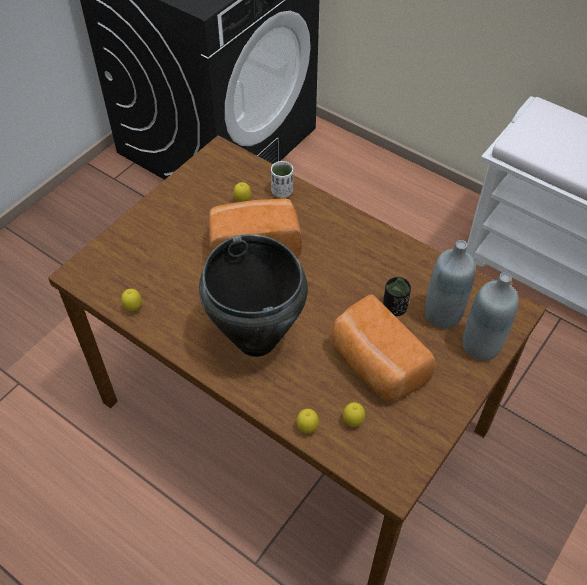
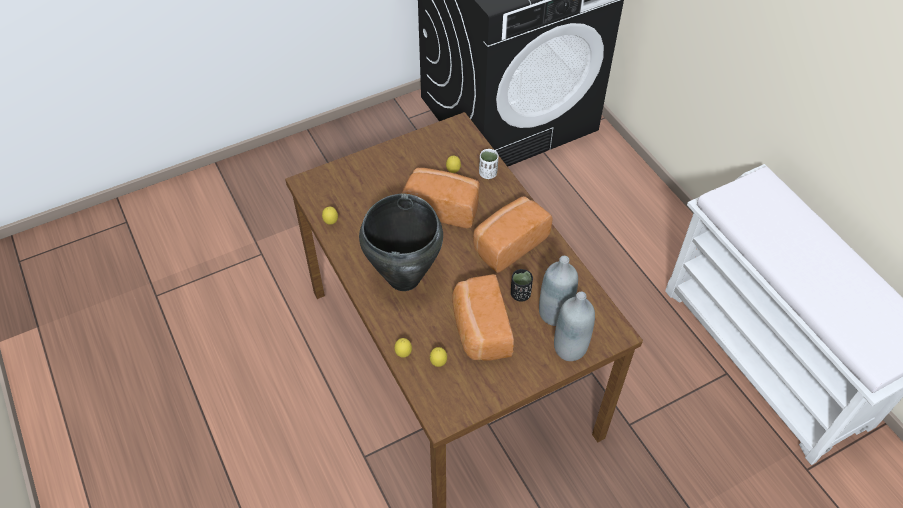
camera: 25 degrees right, 0 degrees up
none -> bread [473,196,553,273]

